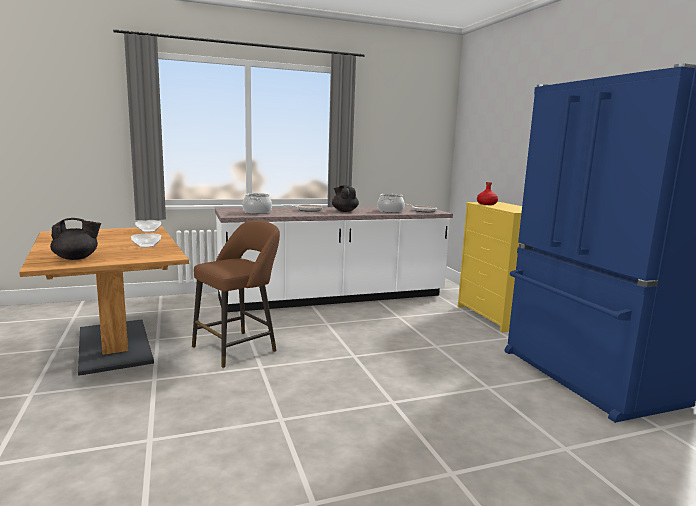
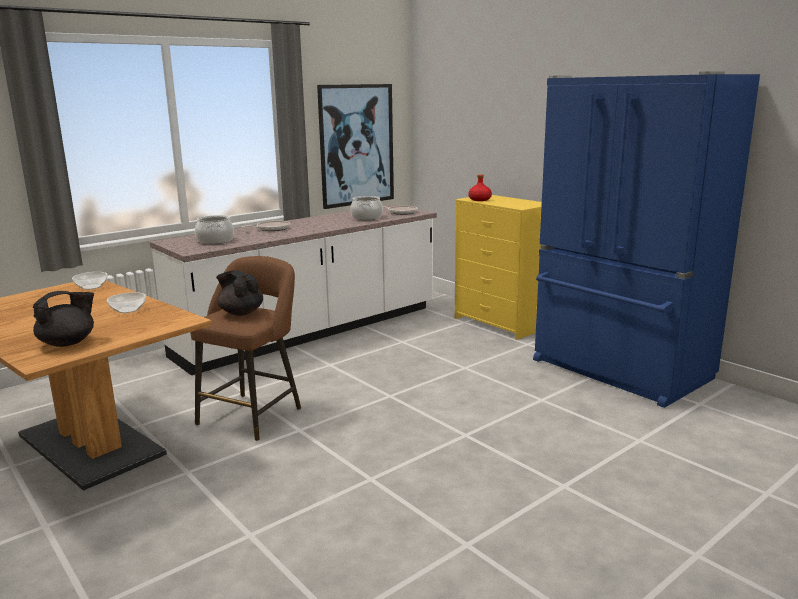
camera: 20 degrees left, 5 degrees up
black teapot [332,185,359,212] -> black teapot moved to [216,270,263,316]
none -> picture [317,84,394,209]

